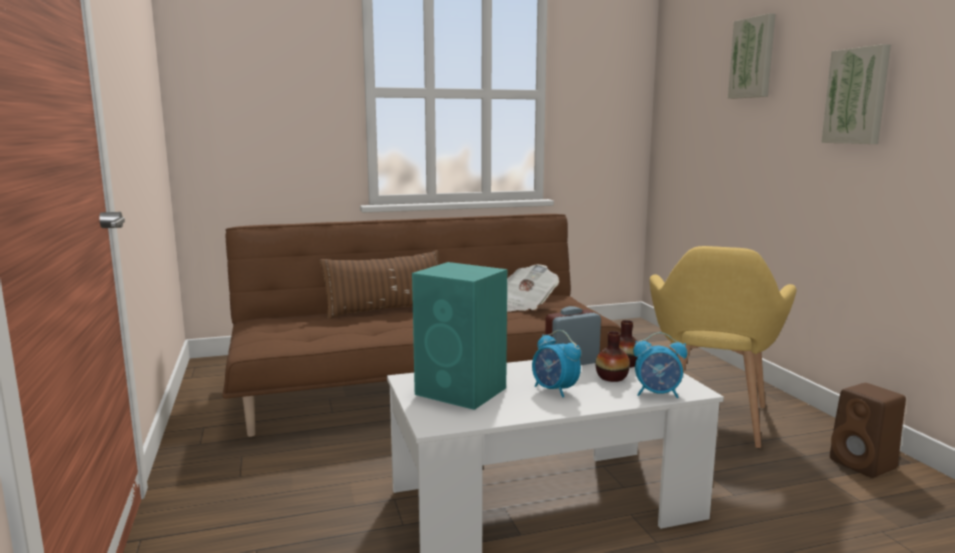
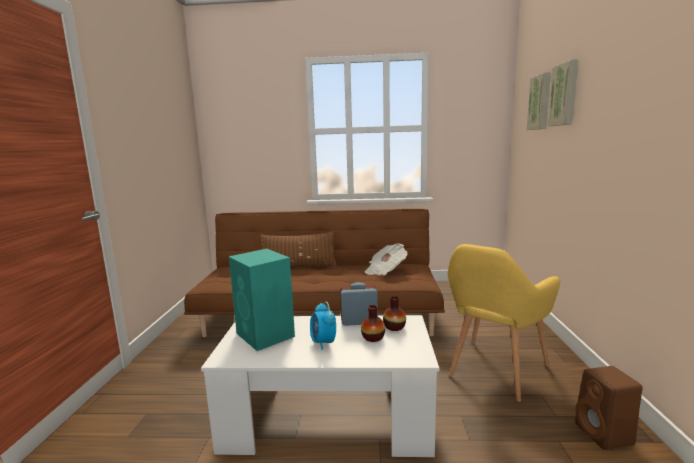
camera: 20 degrees right, 0 degrees up
alarm clock [633,332,688,398] -> none
picture [821,44,891,144] -> picture moved to [527,72,551,130]

